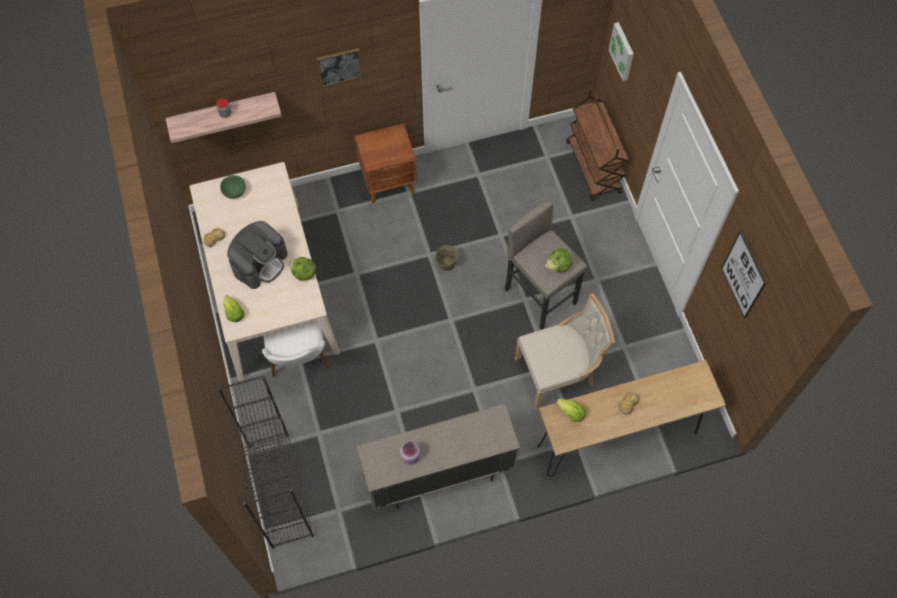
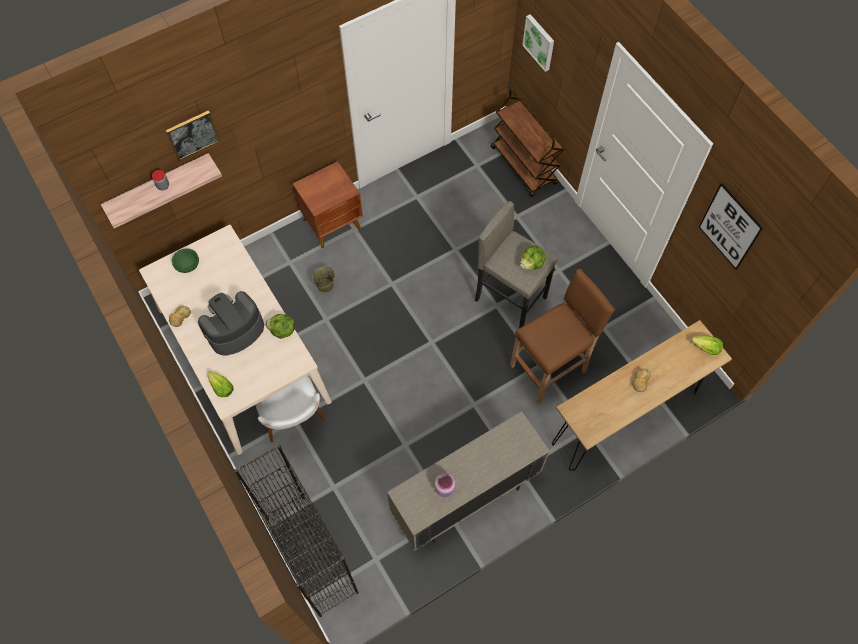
camera: 15 degrees left, 0 degrees up
coffee machine [227,221,288,289] -> coffee machine turned 150 degrees counterclockwise [198,291,264,356]
picture [317,48,362,87] -> picture moved to [166,110,220,161]
beige bucket [436,245,459,271] -> beige bucket moved to [312,267,335,293]
beige chair [514,293,615,411] -> brown stool [510,269,615,404]
lettuce [556,399,586,422] -> lettuce moved to [691,336,723,355]

